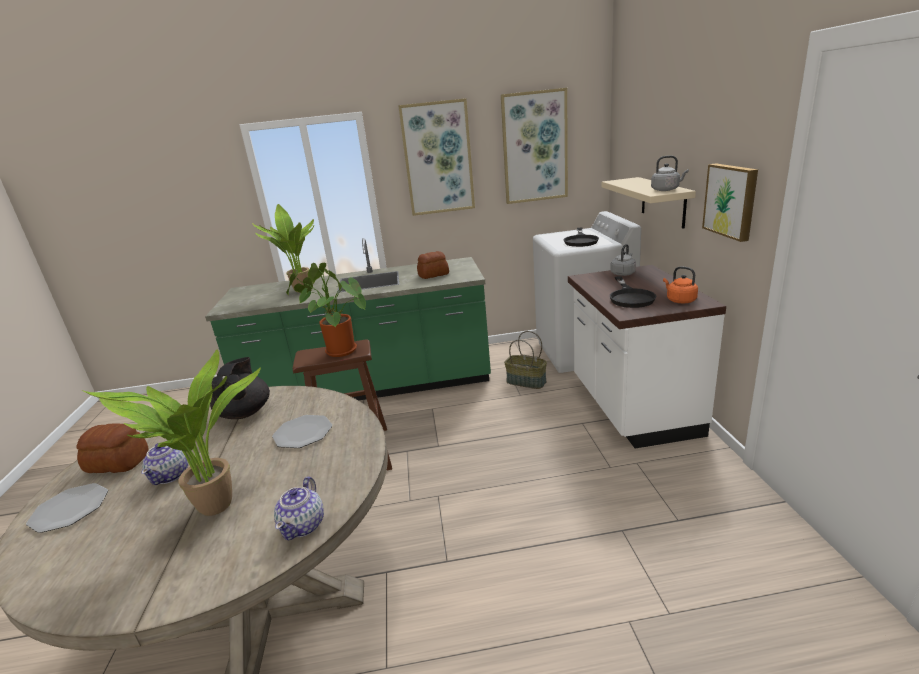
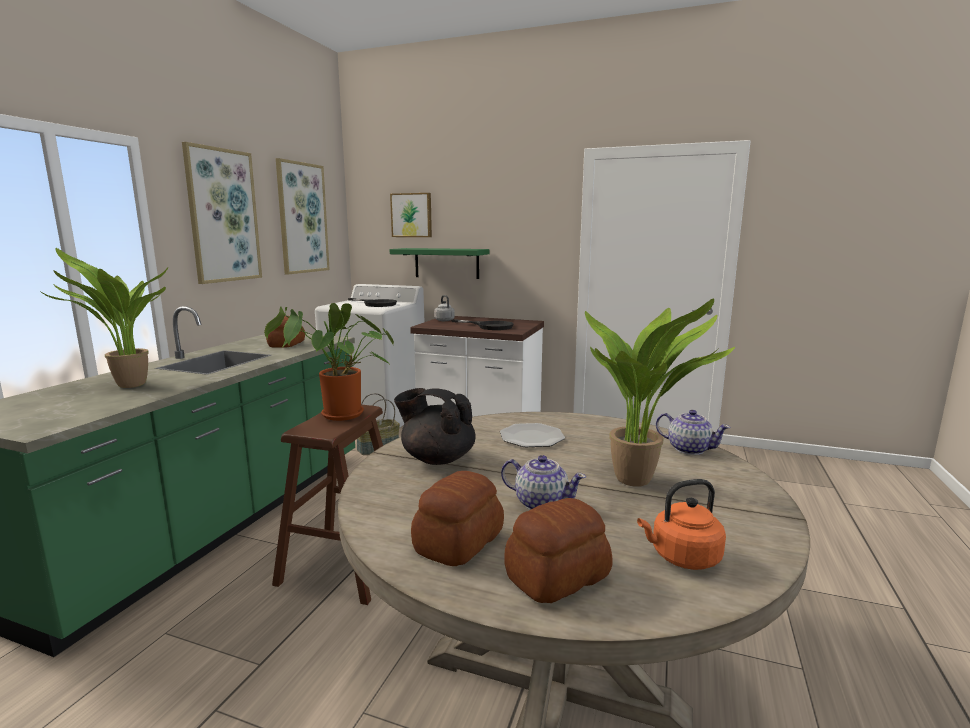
camera: 65 degrees left, 10 degrees down
plate [26,483,108,533] -> bread [504,498,613,603]
beige shelf [602,177,696,229] -> green shelf [389,248,489,279]
grey kettle [651,155,689,191] -> none
orange kettle [663,266,698,303] -> orange kettle moved to [637,479,726,570]
picture [702,163,758,242] -> picture moved to [390,193,432,237]

